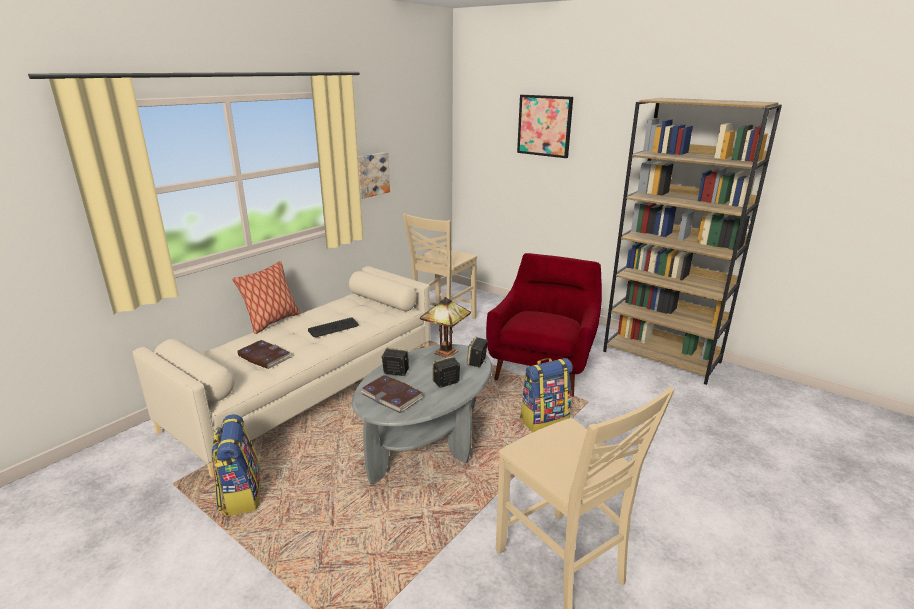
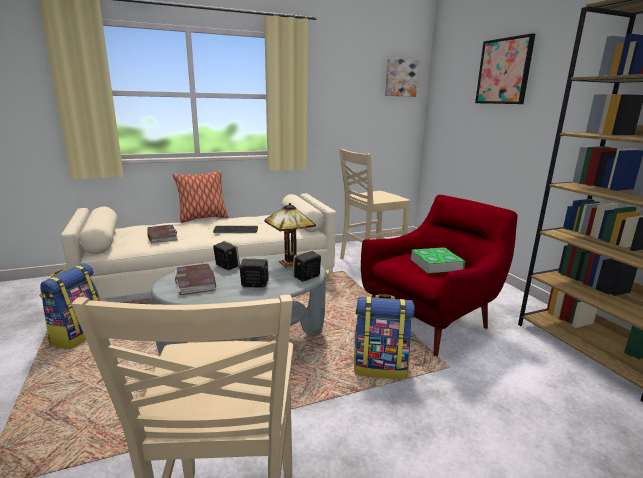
camera: 30 degrees right, 5 degrees down
picture [358,152,390,199] -> picture moved to [385,58,419,97]
none -> book [411,247,465,274]

